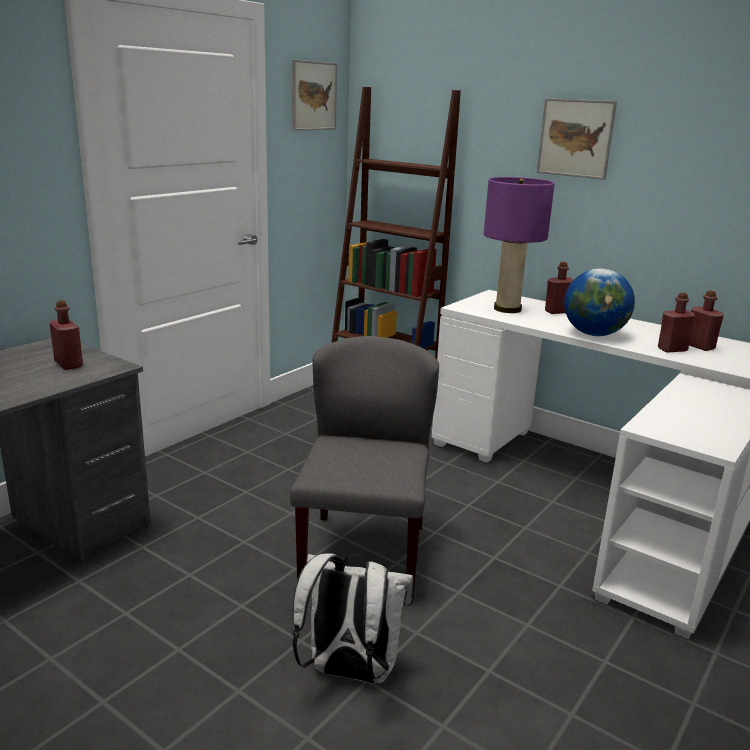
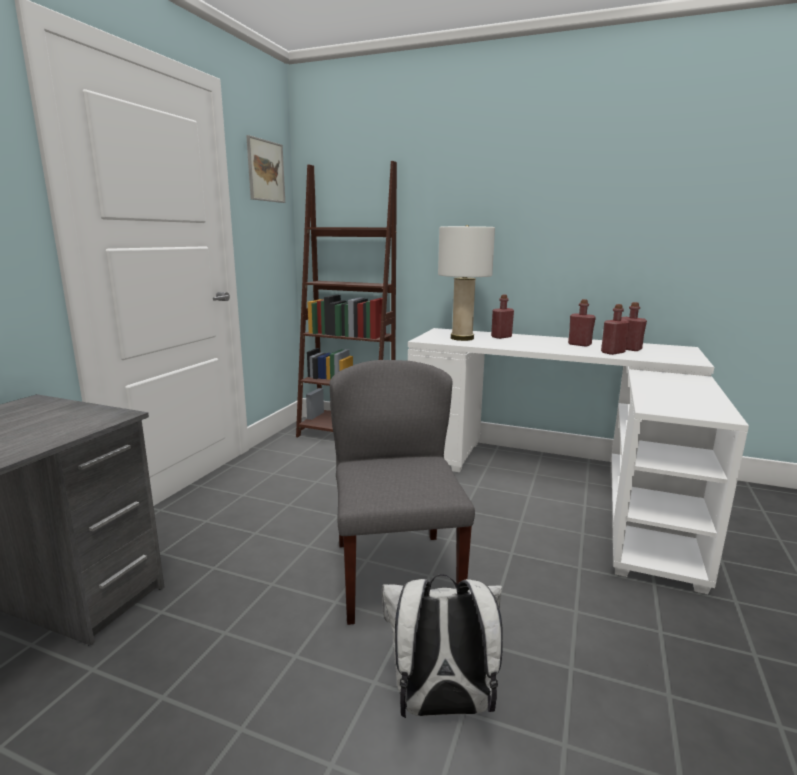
camera: 15 degrees left, 5 degrees down
red bottle [49,300,83,370] -> red bottle moved to [568,299,596,347]
purple table lamp [484,177,555,313] -> white table lamp [438,225,495,341]
picture [537,98,617,180] -> none
globe [564,268,635,336] -> none

